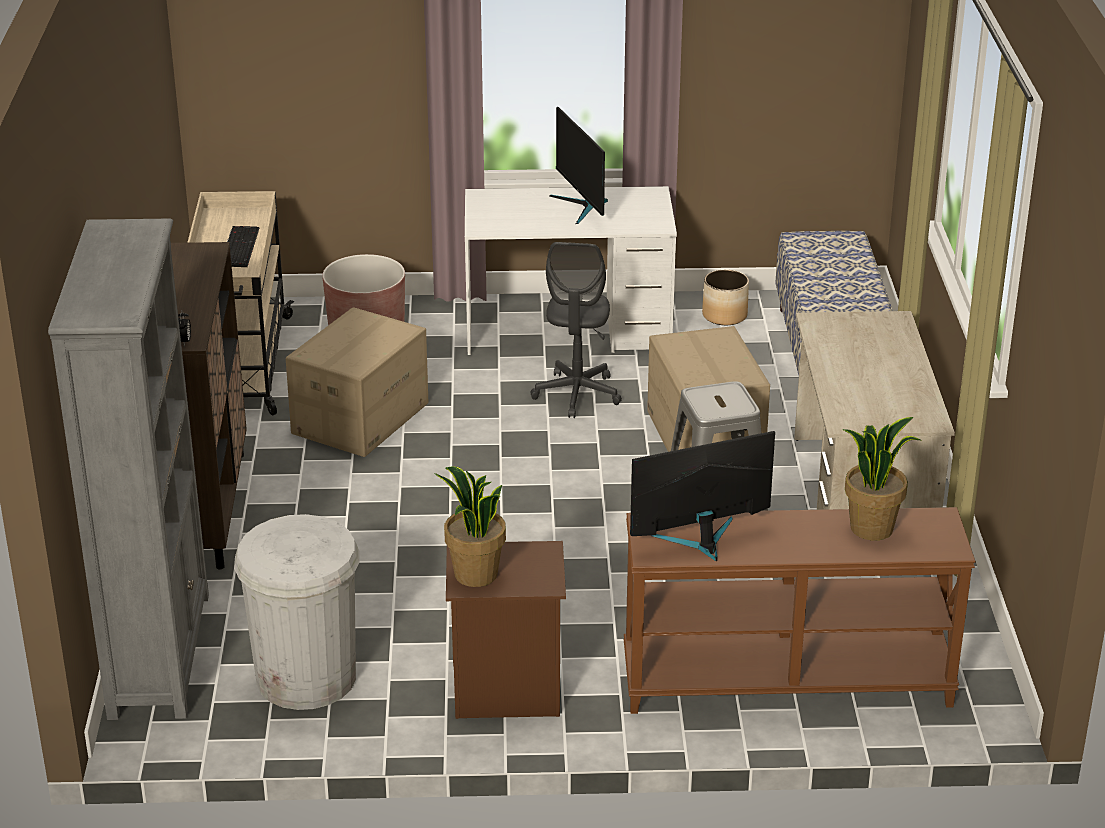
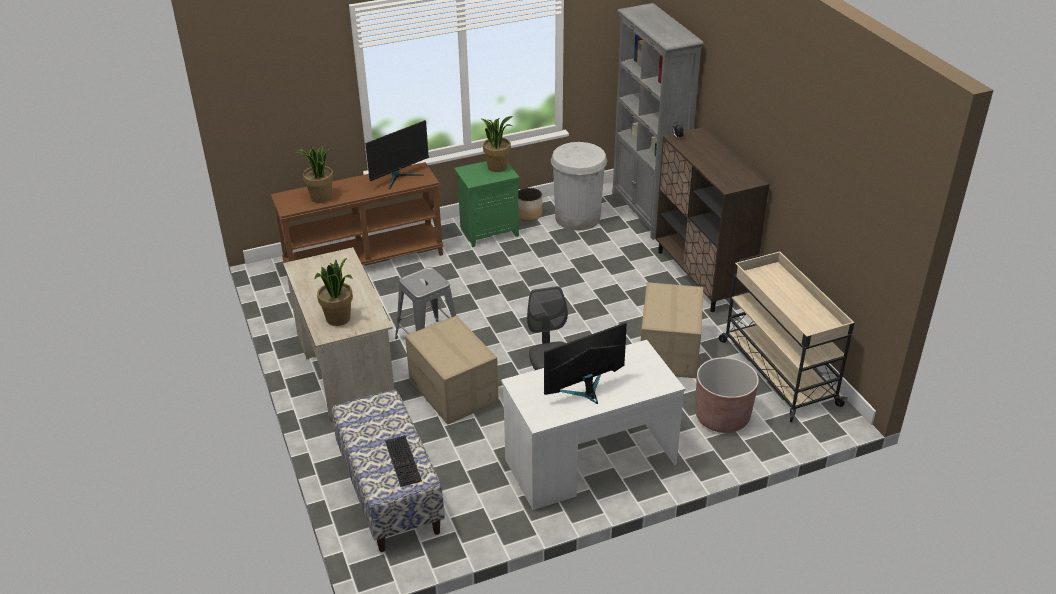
camera: 160 degrees right, 5 degrees up
keyboard [227,226,259,267] -> keyboard moved to [385,435,422,487]
brown nightstand [446,541,566,719] -> green nightstand [454,161,519,247]
monitor [550,107,608,224] -> monitor turned 75 degrees counterclockwise [544,322,627,404]
planter [702,270,749,325] -> planter moved to [518,188,542,221]
none -> potted plant [314,258,353,326]

